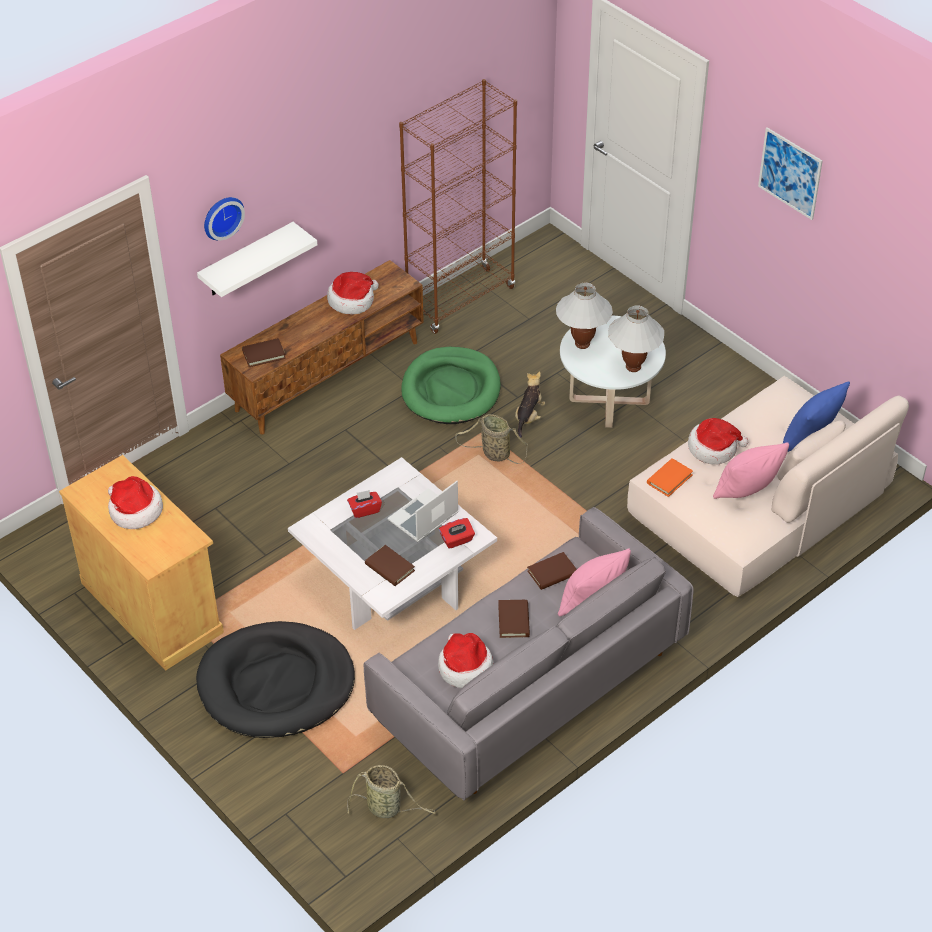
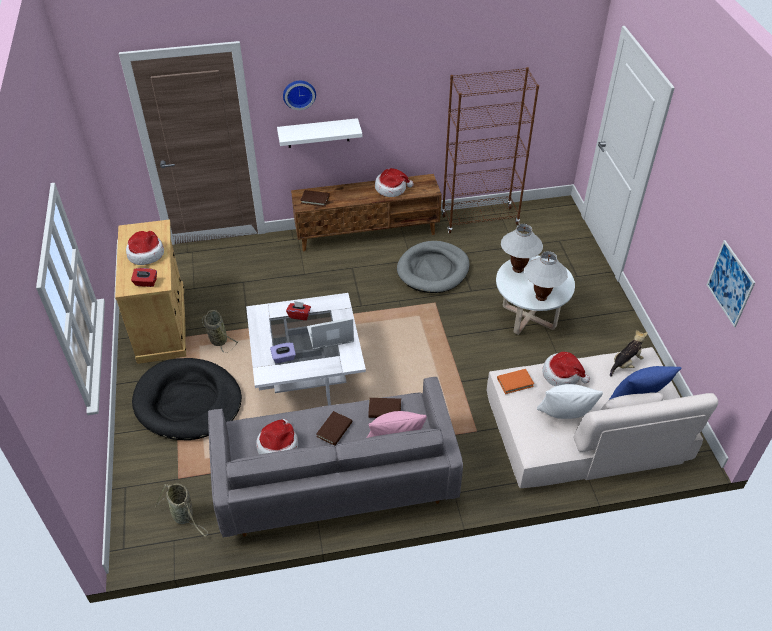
camera: 30 degrees right, 0 degrees up
brown book [365,545,415,586] -> purple tissue box [270,343,296,363]
green dog bed [401,347,501,424] -> grey dog bed [397,241,470,293]
red tissue box [439,518,475,549] -> red tissue box moved to [131,268,157,287]
basket [455,414,528,464] -> basket moved to [202,310,238,353]
plush toy [515,371,545,438] -> plush toy moved to [610,329,648,377]
pink pillow [713,442,789,499] -> white pillow [537,384,603,419]
picture [758,127,823,220] -> picture moved to [707,240,755,327]

